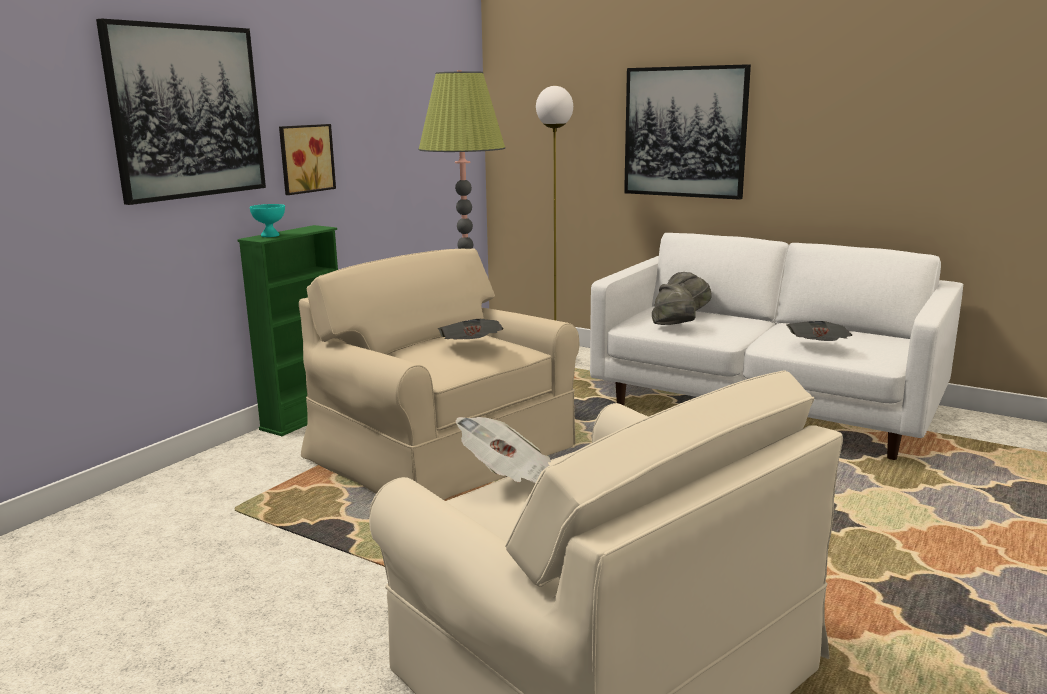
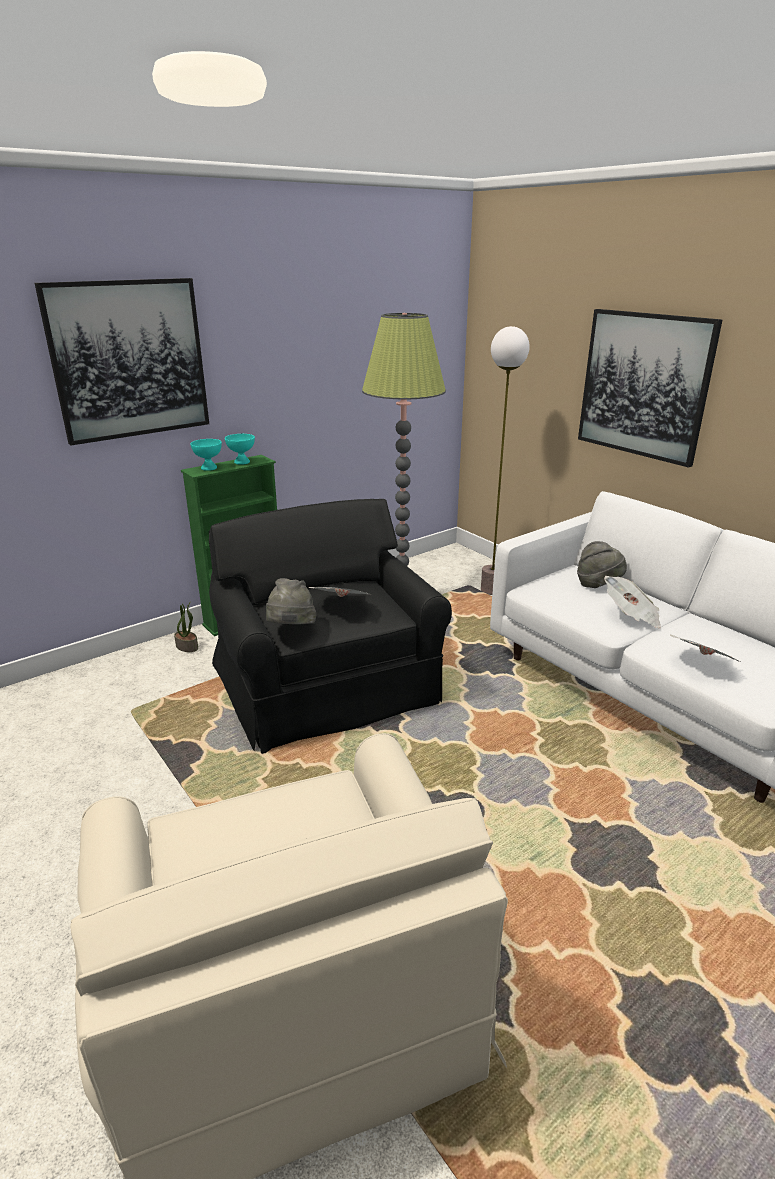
camera: 20 degrees right, 10 degrees up
picture [279,124,336,195] -> none
beige armchair [299,249,579,500] -> black armchair [209,499,452,754]
newspaper [455,417,551,483] -> newspaper moved to [604,576,661,628]
grey hat [652,283,696,325] -> grey hat moved to [266,578,316,624]
none -> potted plant [174,602,198,652]
none -> turquoise bowl [225,434,255,465]

